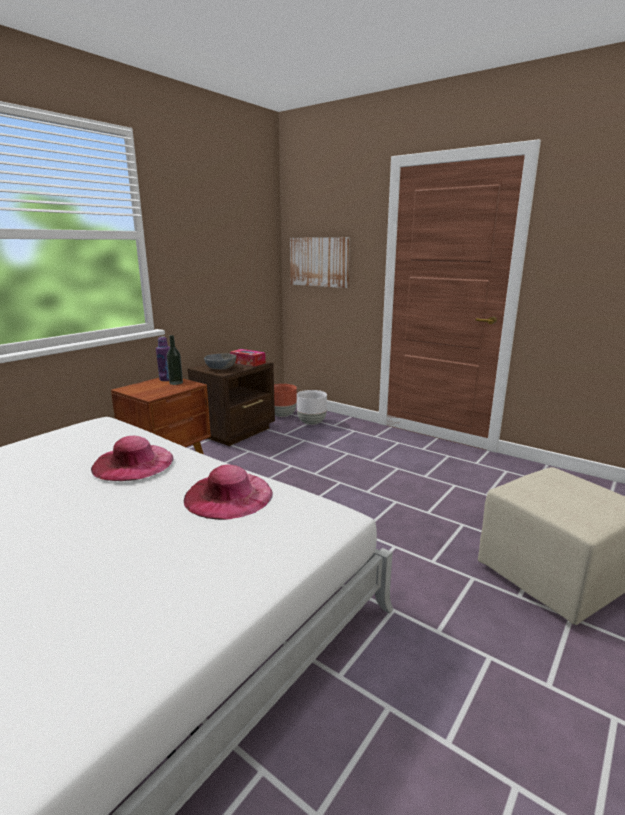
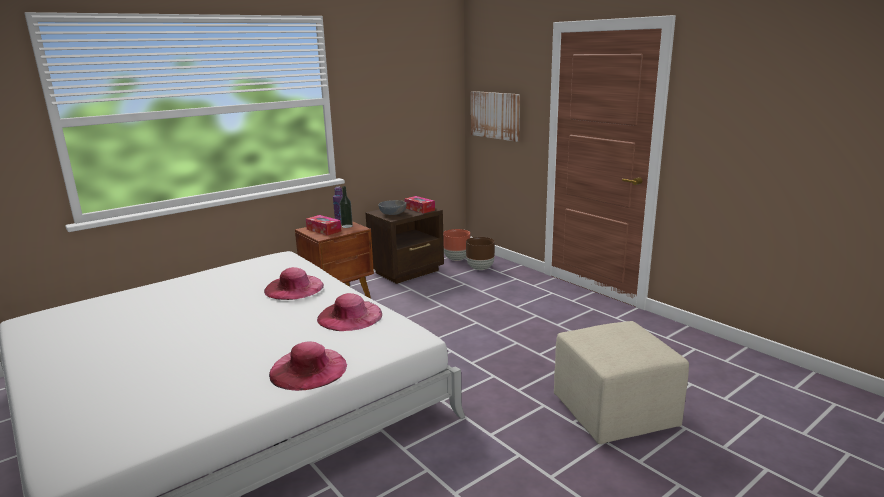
camera: 15 degrees right, 0 degrees up
white planter [297,390,327,425] -> brown planter [466,237,495,270]
none -> pink hat [269,341,347,391]
none -> tissue box [306,215,341,236]

